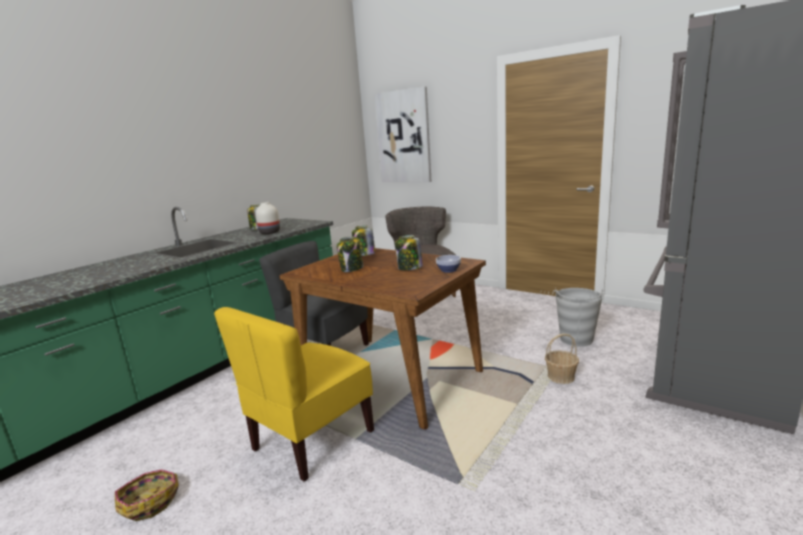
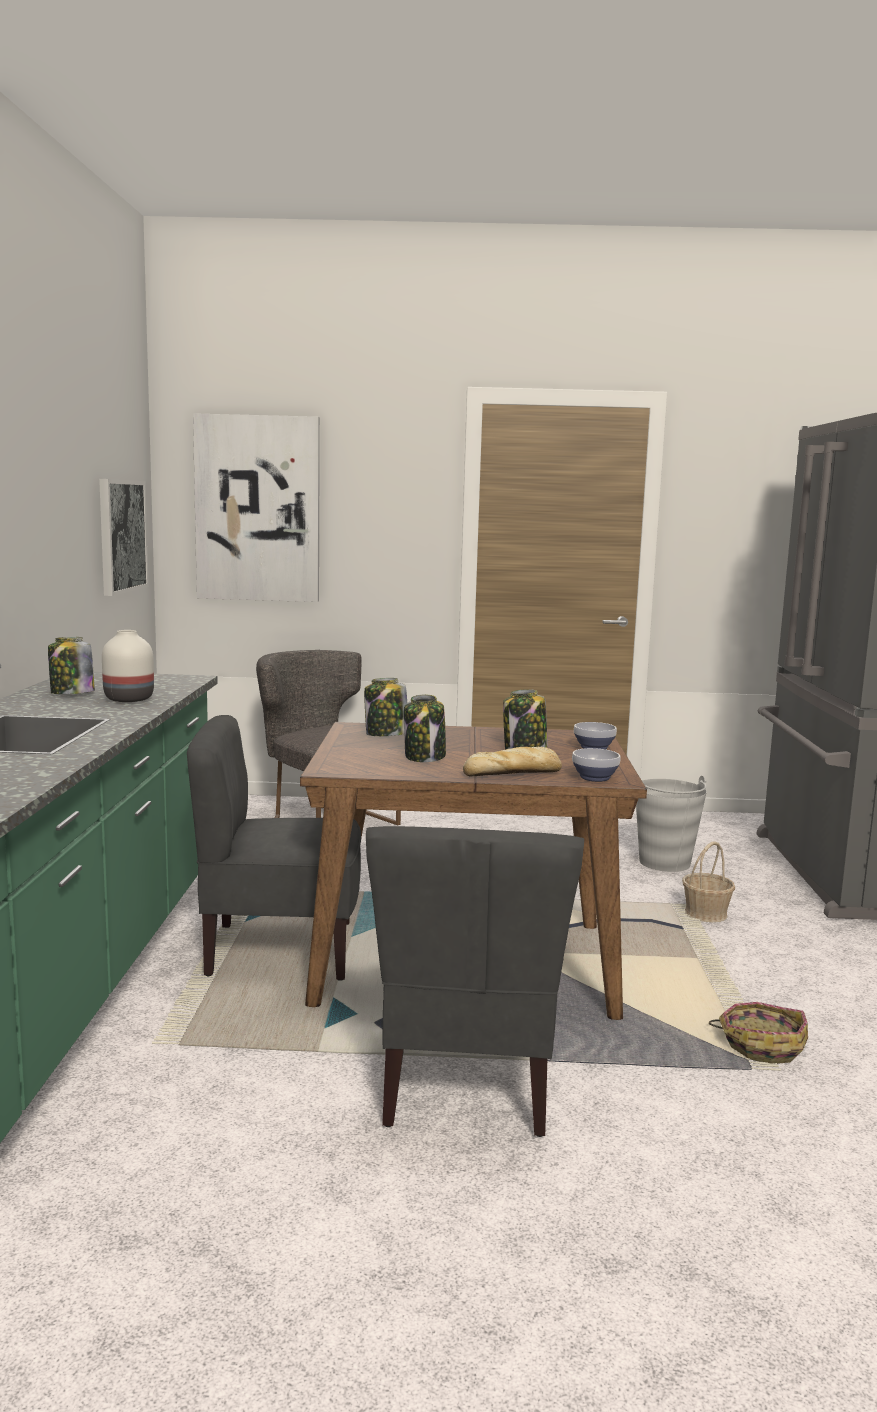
camera: 35 degrees left, 5 degrees down
basket [115,469,179,521] -> basket moved to [709,1002,808,1064]
yellow chair [214,307,374,482] -> grey chair [366,826,584,1137]
none -> picture [99,479,149,596]
none -> bread [463,747,562,776]
none -> bowl [572,748,621,782]

